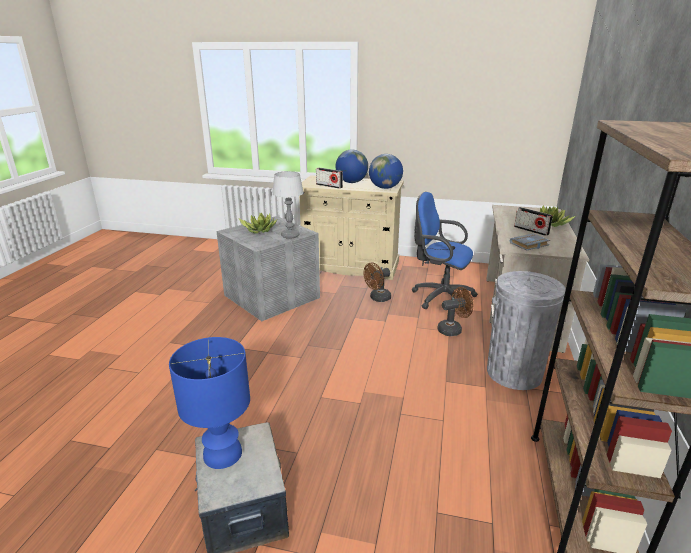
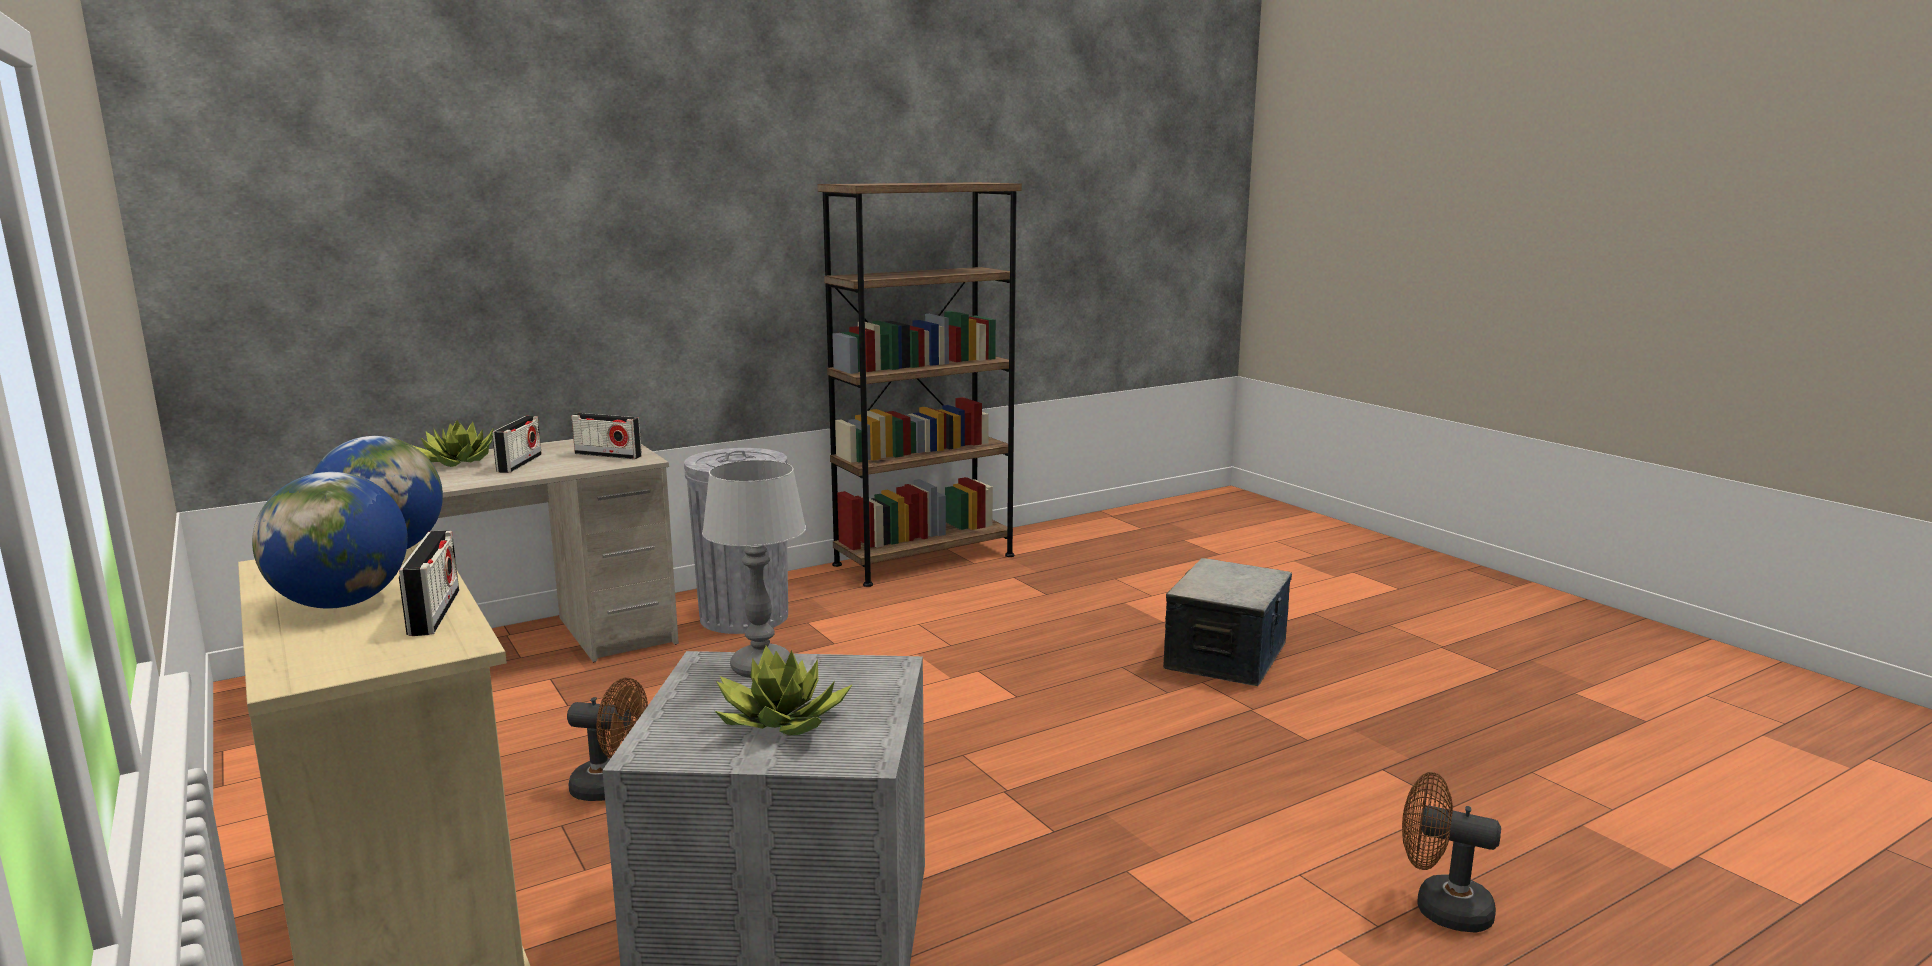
camera: 135 degrees left, 10 degrees down
blue table lamp [169,337,250,469] -> none
blue office chair [412,192,478,311] -> none
brown fan [438,287,473,336] -> brown fan moved to [1402,772,1501,933]
grey book [510,234,550,250] -> radio [571,413,642,459]

